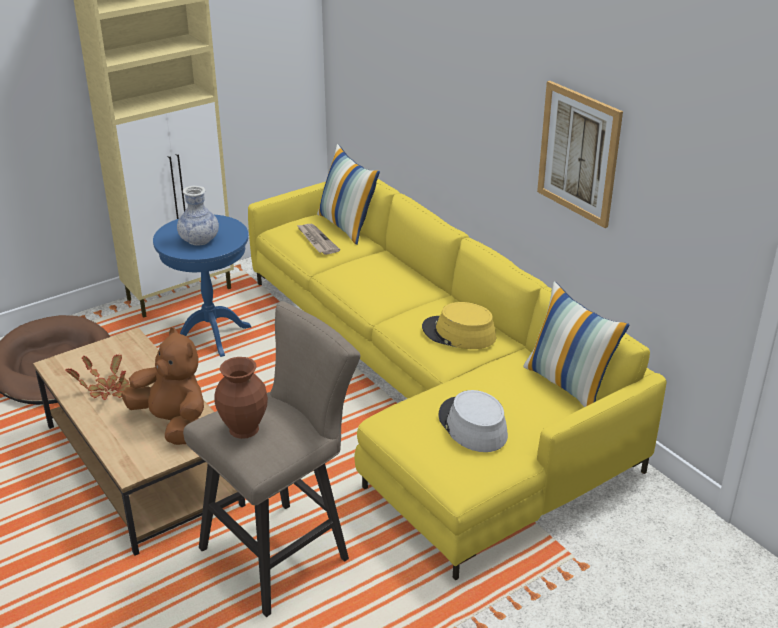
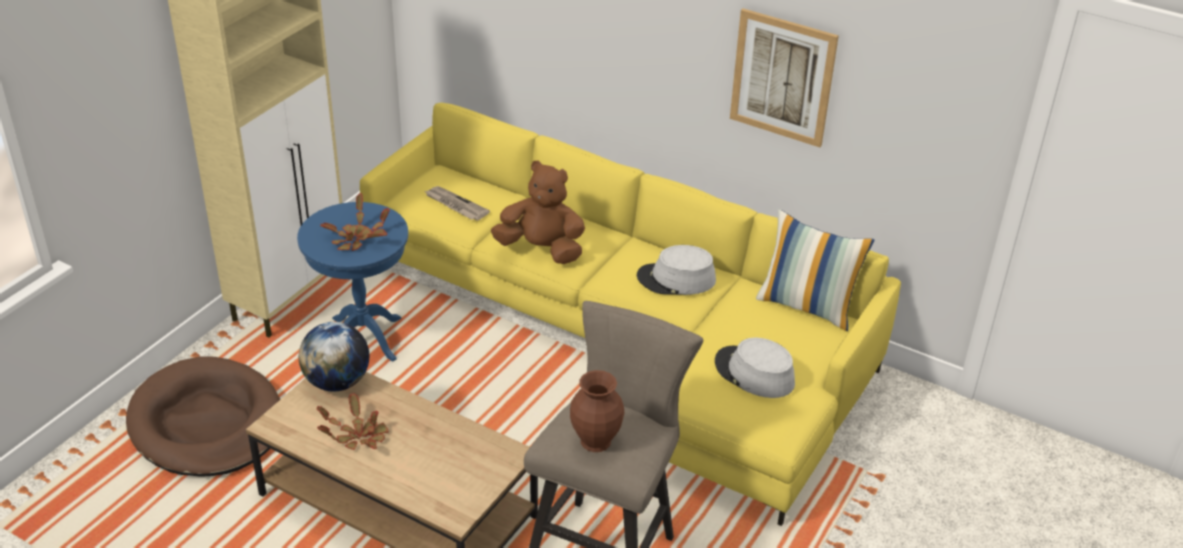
camera: 25 degrees left, 5 degrees up
brown plush toy [121,327,204,445] -> brown plush toy moved to [491,161,585,264]
vase [177,185,219,246] -> potted plant [320,193,390,251]
pillow [317,144,380,245] -> none
yellow hat [422,302,496,349] -> grey hat [637,245,716,295]
none -> globe [299,322,369,392]

